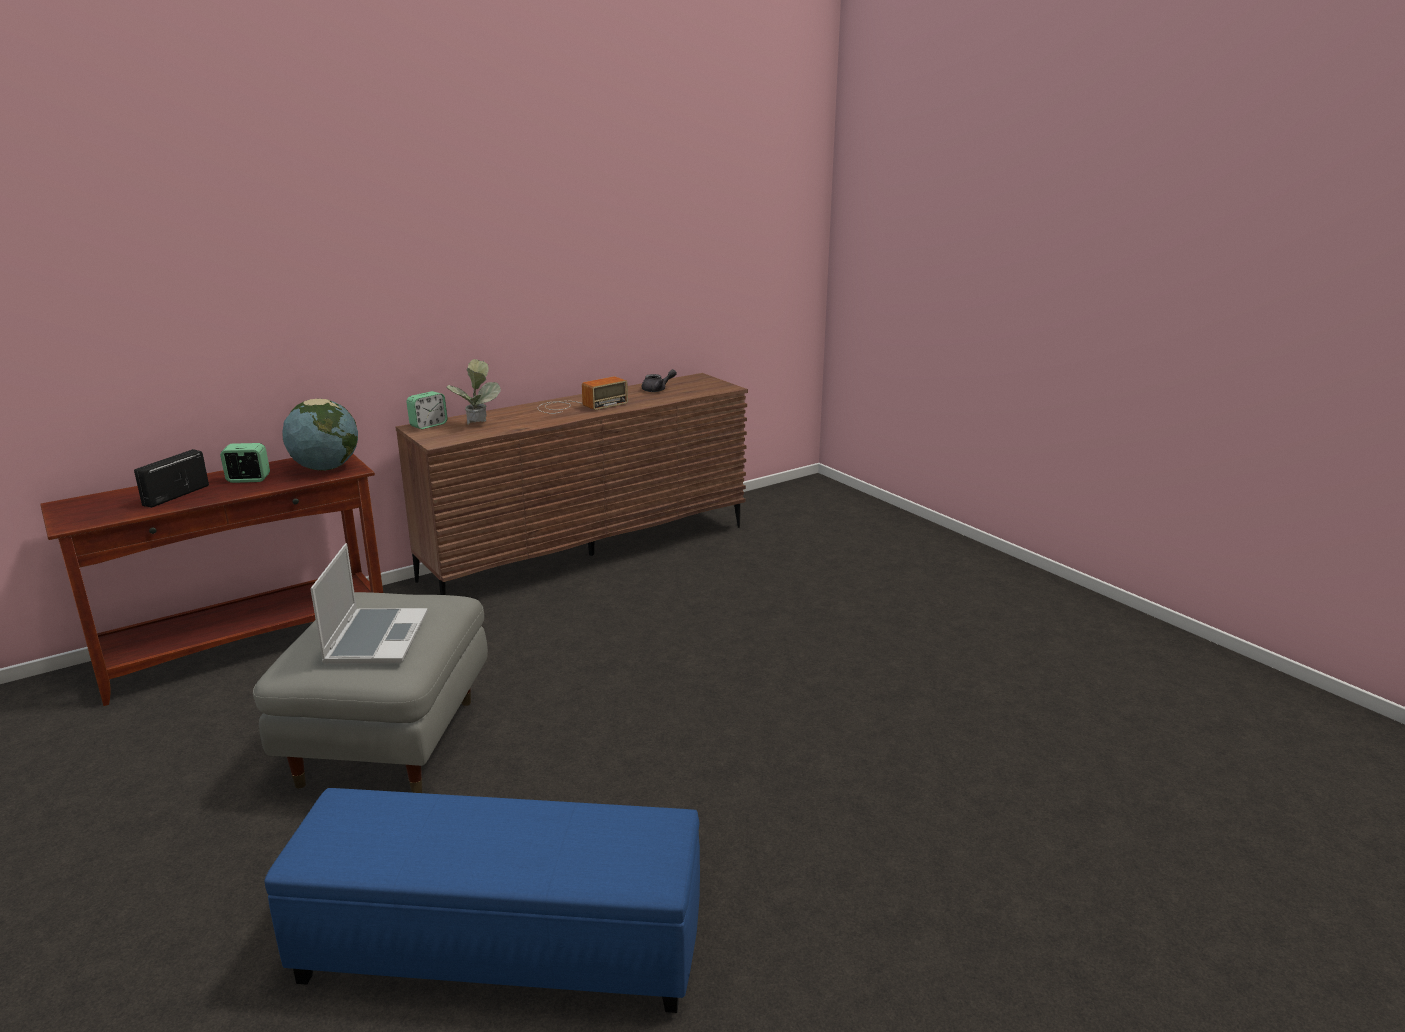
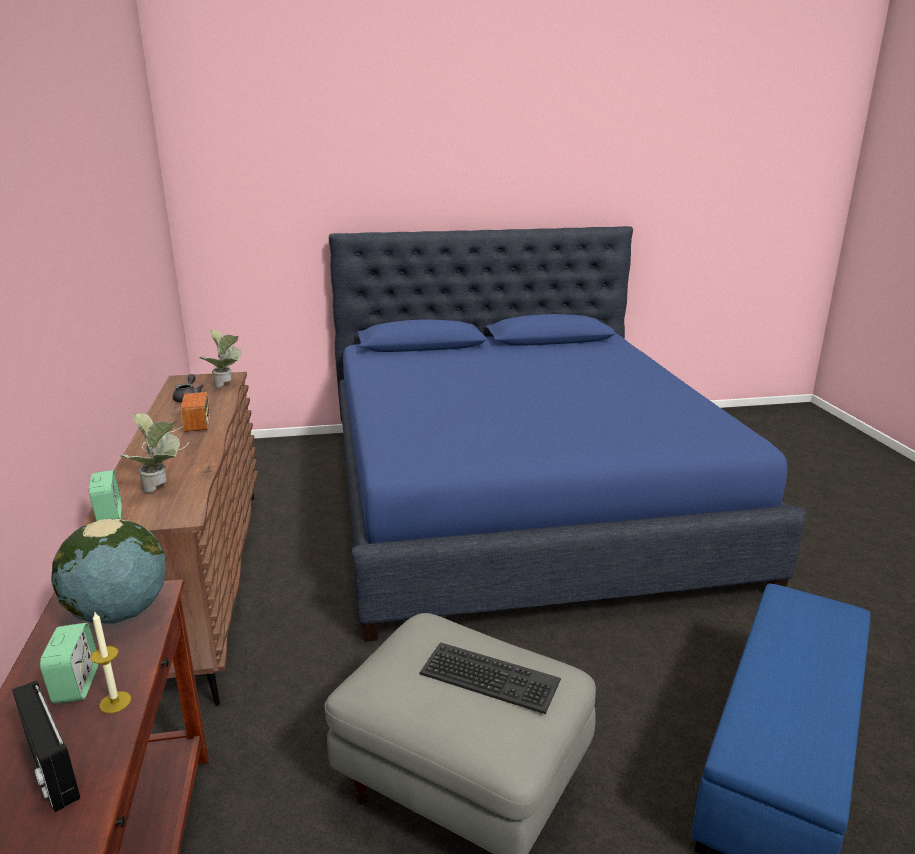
camera: 65 degrees left, 0 degrees up
alarm clock [220,443,270,483] -> alarm clock turned 150 degrees clockwise [40,623,98,704]
laptop [310,543,428,664] -> keyboard [419,642,561,714]
none -> candle [90,612,131,713]
none -> potted plant [200,330,242,387]
none -> blue bed [329,226,806,642]

